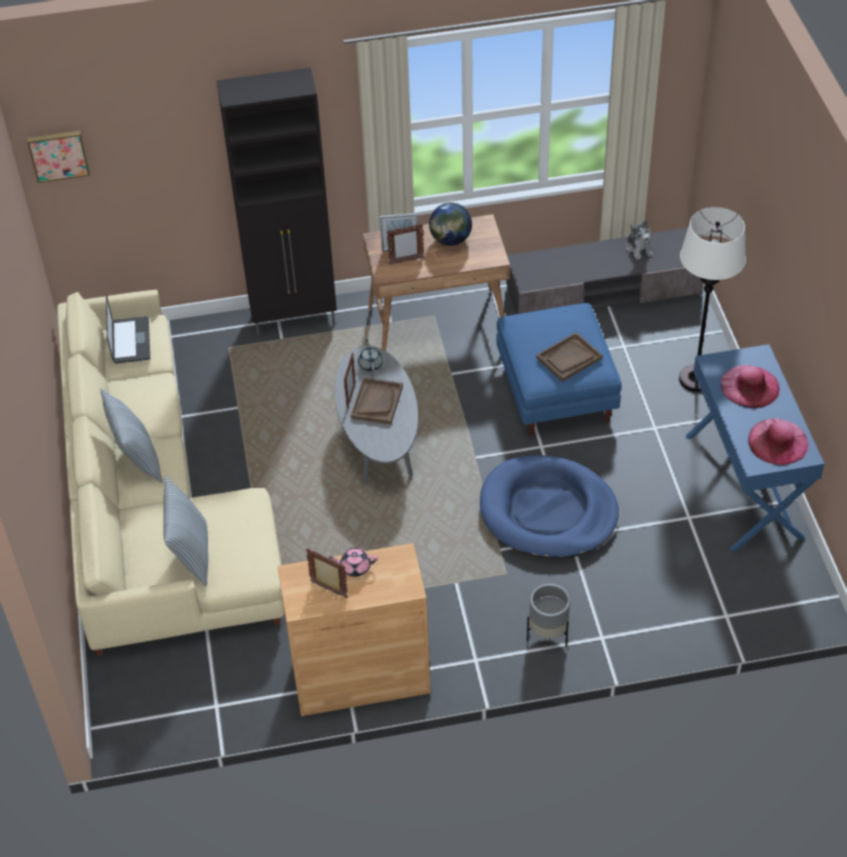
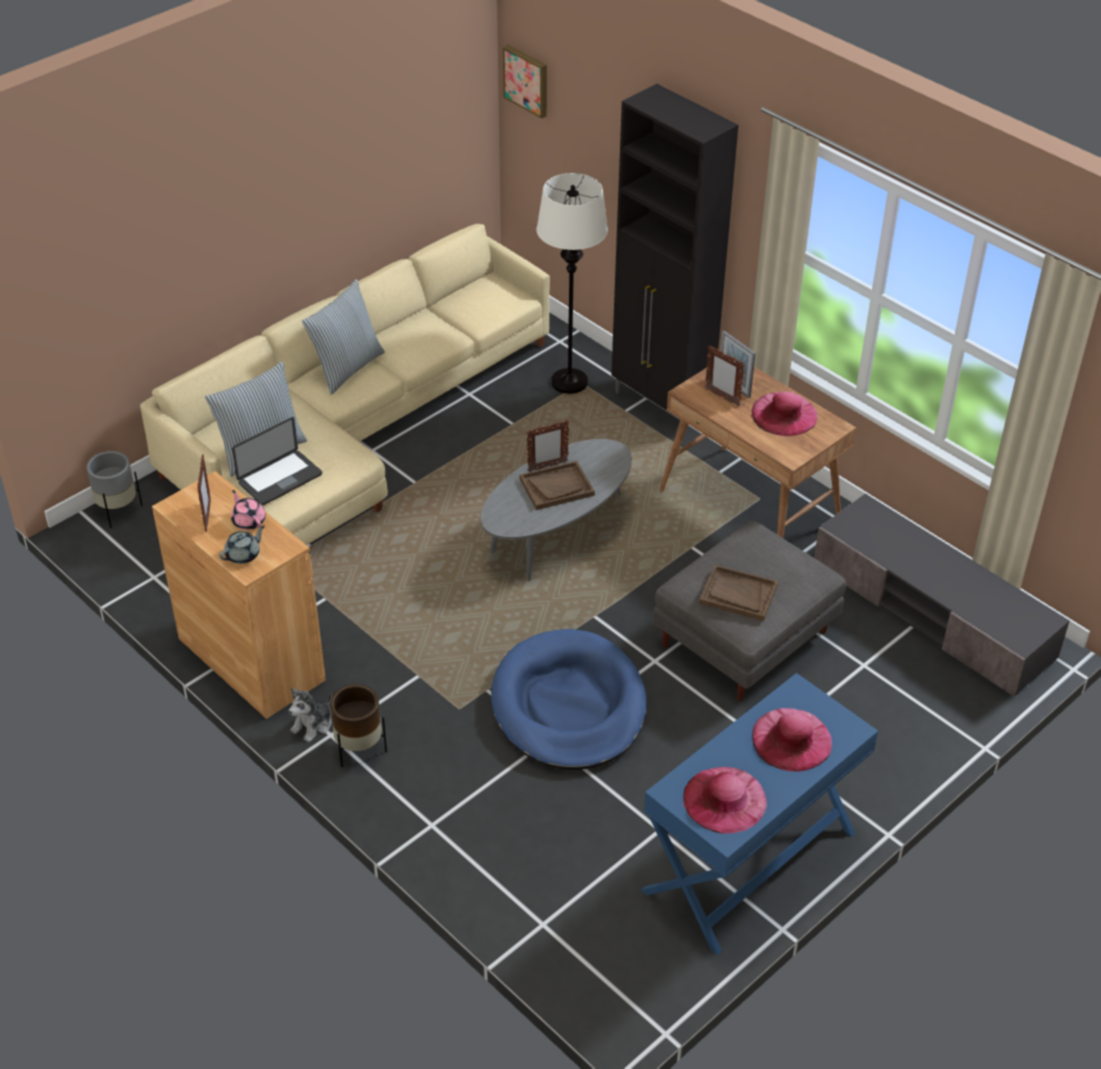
camera: 55 degrees right, 5 degrees down
laptop [106,295,150,364] -> laptop moved to [232,417,322,505]
grey teapot [358,339,383,372] -> grey teapot moved to [219,526,265,564]
globe [429,203,472,246] -> pink hat [752,391,818,436]
blue ottoman [496,303,622,436] -> grey ottoman [653,521,846,701]
grey planter [527,584,570,647] -> grey planter moved to [87,451,143,528]
plush toy [626,220,653,260] -> plush toy moved to [289,688,332,742]
white floor lamp [679,207,746,392] -> white floor lamp moved to [537,173,608,394]
none -> brown planter [330,684,387,767]

